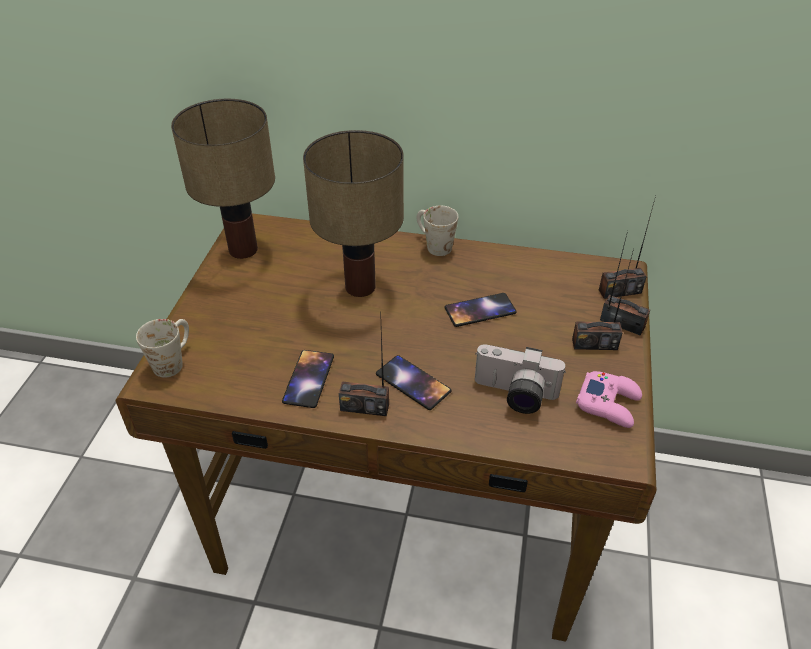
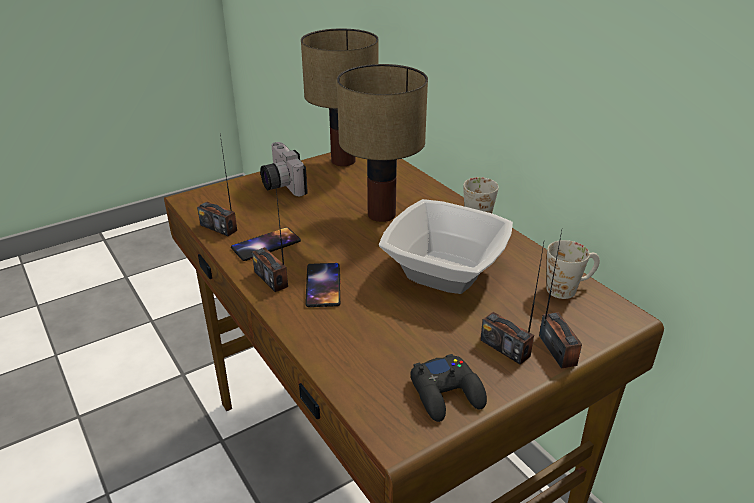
camera: 45 degrees right, 10 degrees down
white mug [136,319,189,378] -> white mug moved to [546,240,600,299]
phone [444,293,517,327] -> bowl [379,199,513,294]
camera [475,344,566,414] -> camera moved to [260,142,308,196]
pink game controller [576,371,642,428] -> black game controller [410,354,487,422]
radio [599,196,656,299] -> radio moved to [197,135,237,236]

